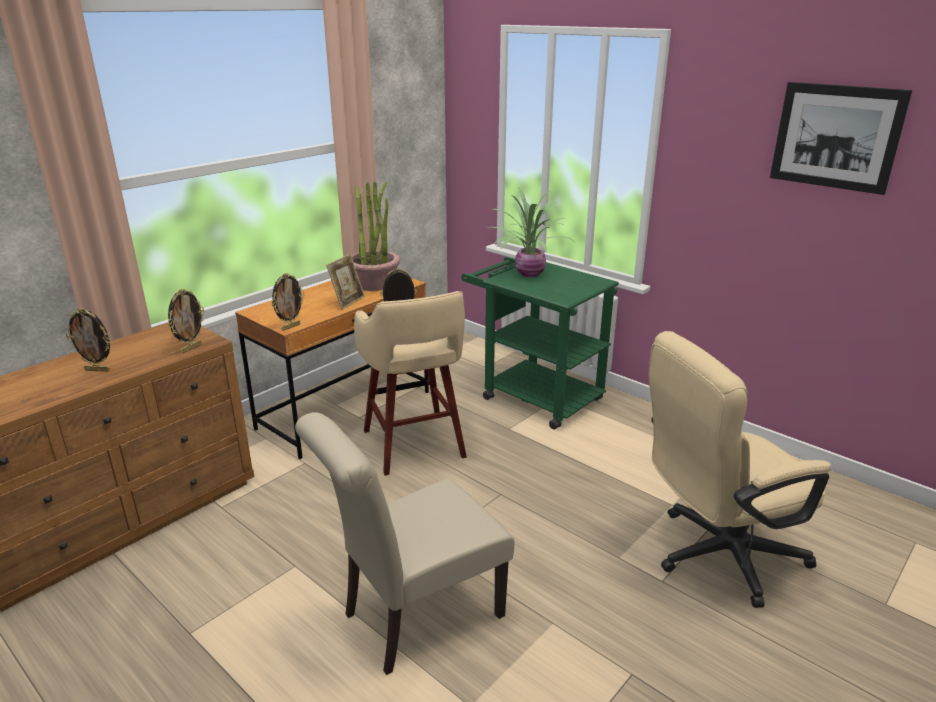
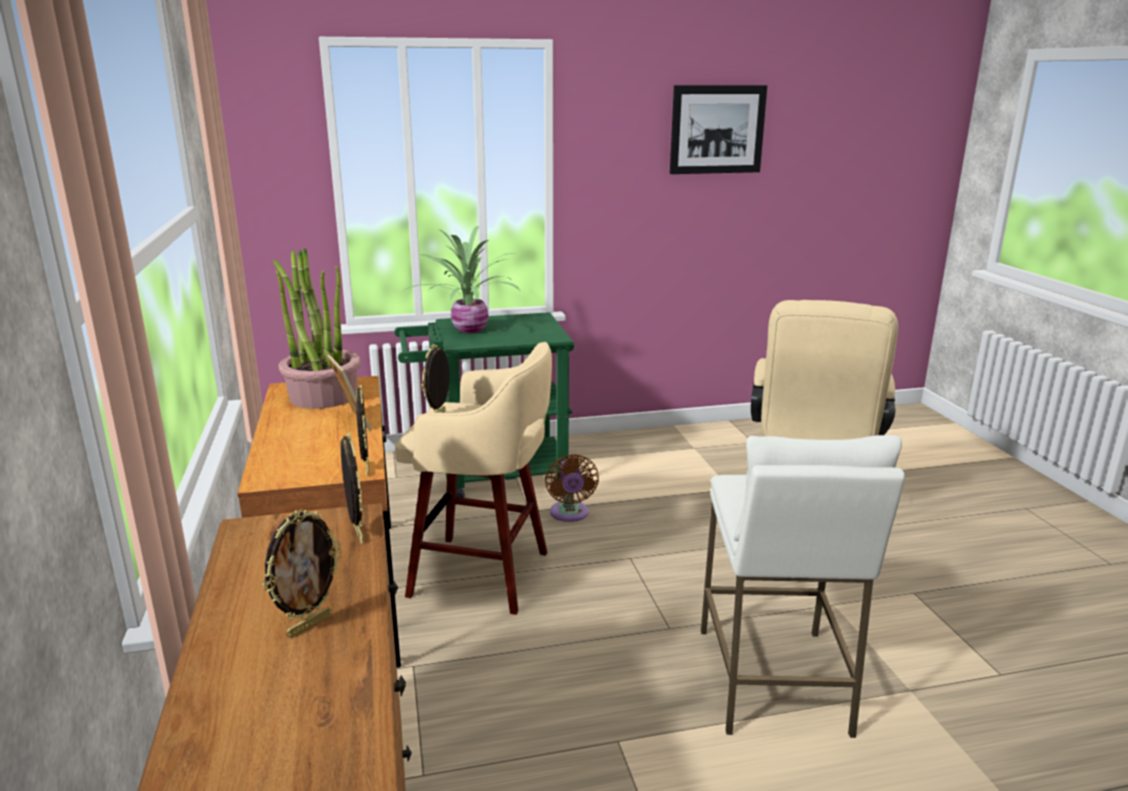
camera: 55 degrees left, 5 degrees down
beige chair [295,412,515,675] -> white stool [701,435,905,738]
none -> brown fan [545,454,599,522]

